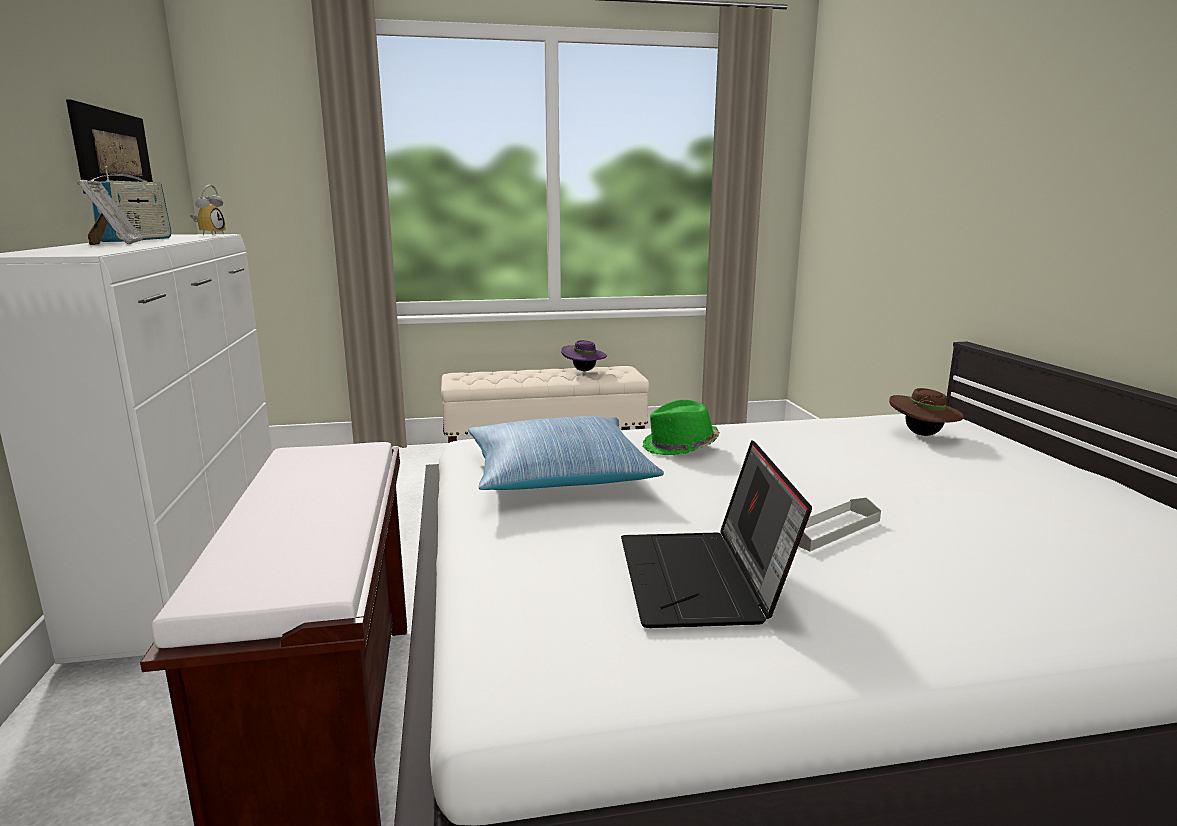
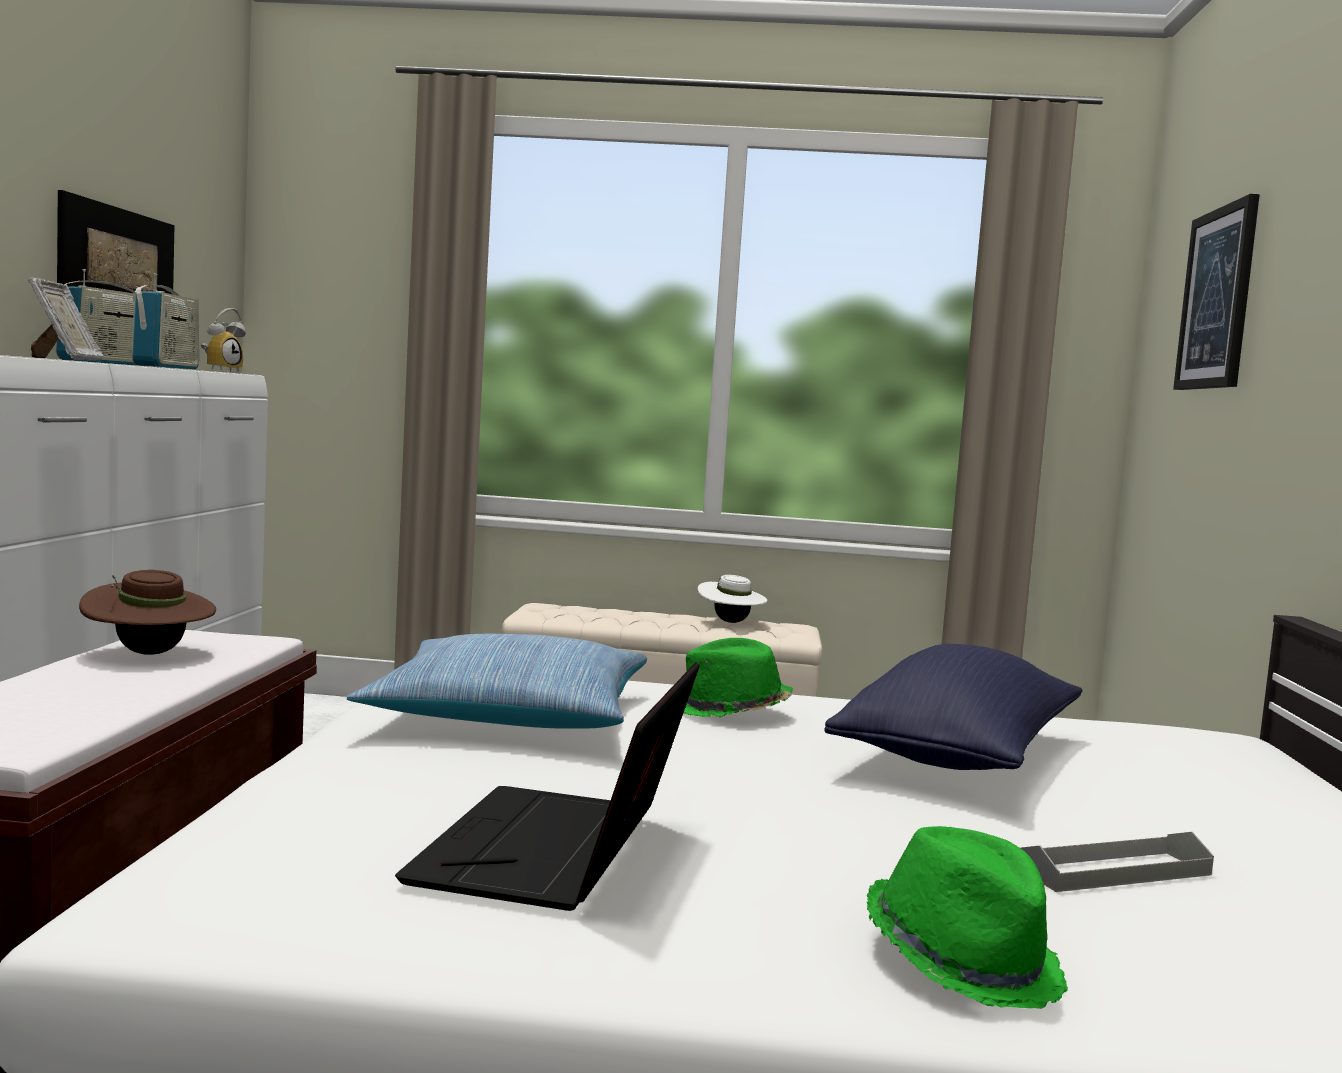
camera: 15 degrees right, 10 degrees down
purple hat [561,340,607,371] -> white hat [697,575,767,623]
grey tray [798,497,881,552] -> grey tray moved to [1021,832,1214,892]
brown hat [889,388,964,436] -> brown hat moved to [79,570,216,655]
none -> radio [131,274,199,369]
none -> blue pillow [824,644,1082,770]
none -> green hat [867,826,1068,1009]
none -> picture [1173,194,1260,390]

